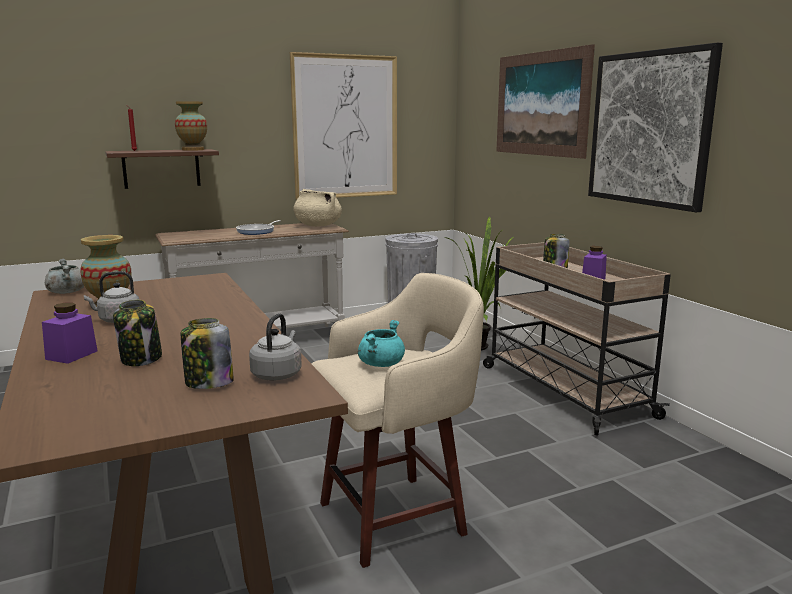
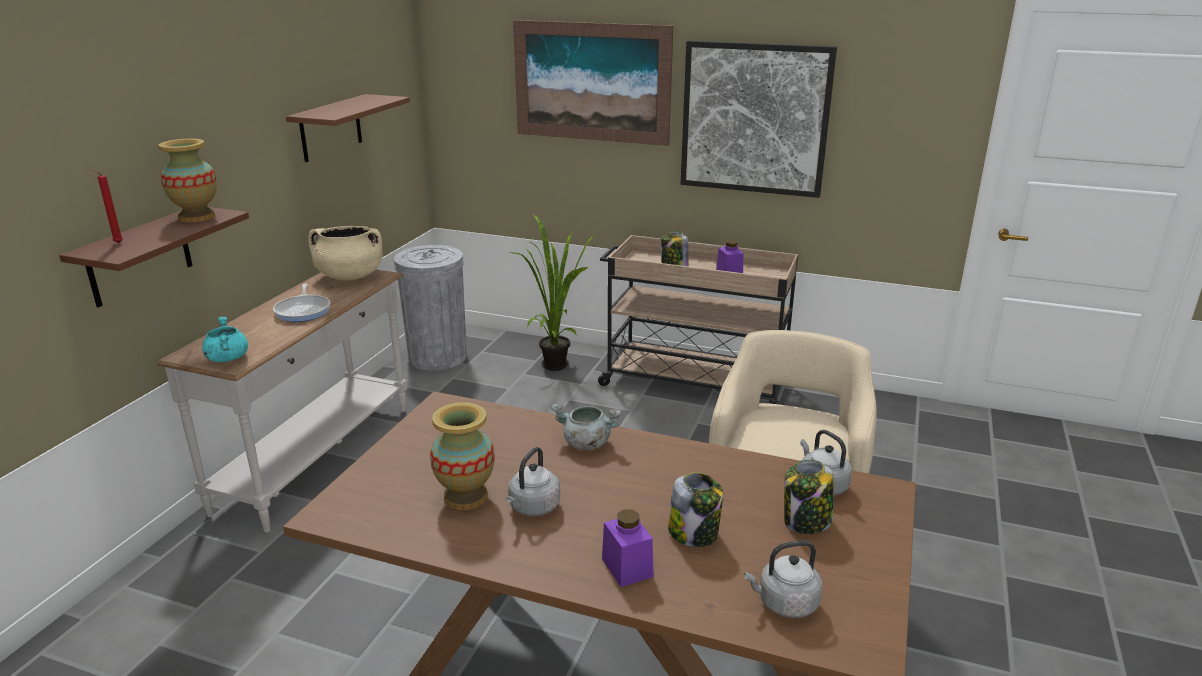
camera: 45 degrees left, 10 degrees up
grey cooking pot [45,258,84,294] -> grey cooking pot moved to [551,403,622,450]
picture [290,52,397,200] -> brown shelf [286,94,410,162]
turquoise cooking pot [358,320,405,367] -> turquoise cooking pot moved to [202,317,248,362]
none -> grey kettle [744,540,822,618]

